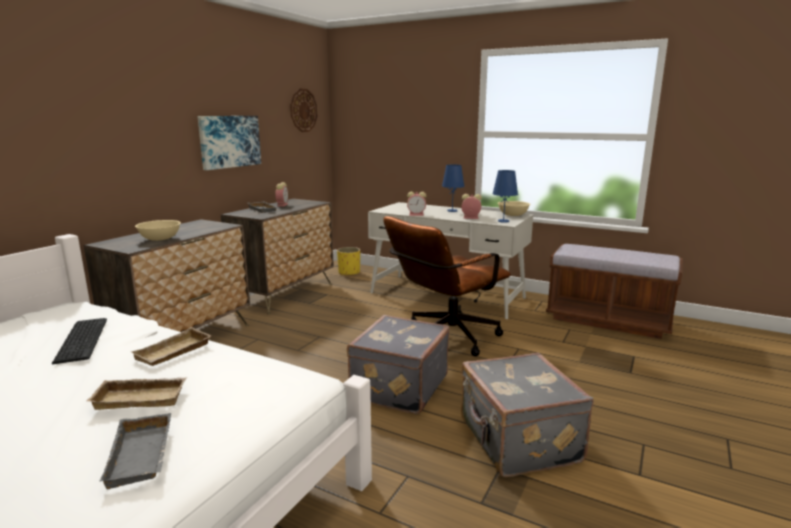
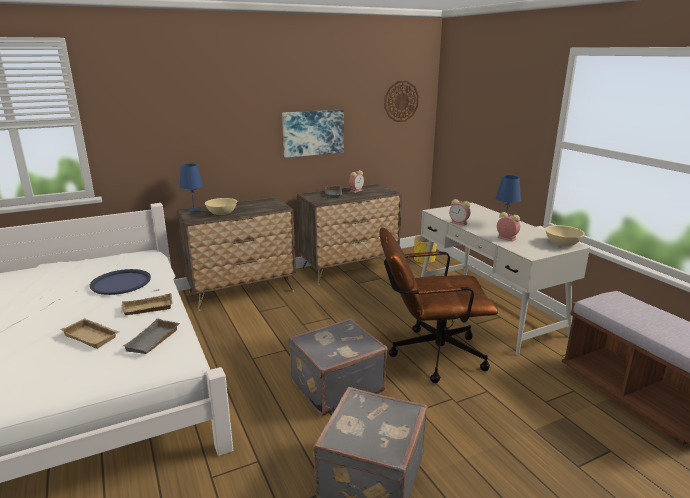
camera: 35 degrees right, 5 degrees up
keyboard [52,318,107,365] -> blue tray [90,269,151,295]
grey tray [99,413,171,490] -> grey tray moved to [123,318,180,354]
blue table lamp [492,170,518,223] -> blue table lamp moved to [179,164,203,212]

